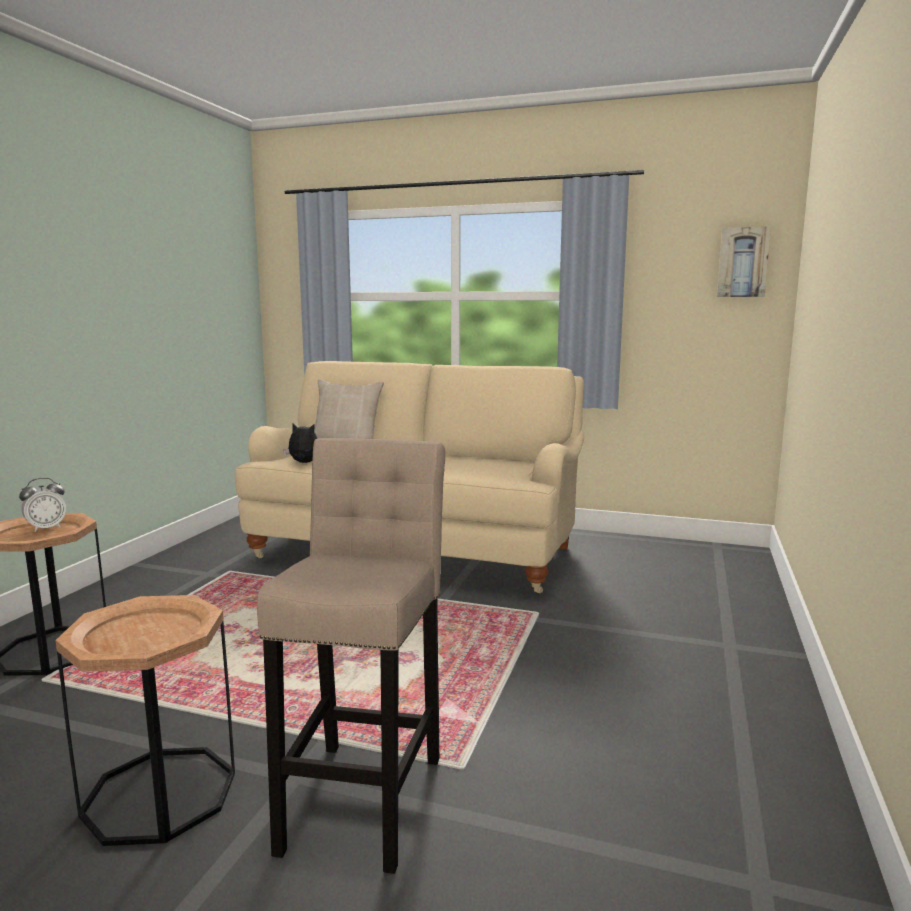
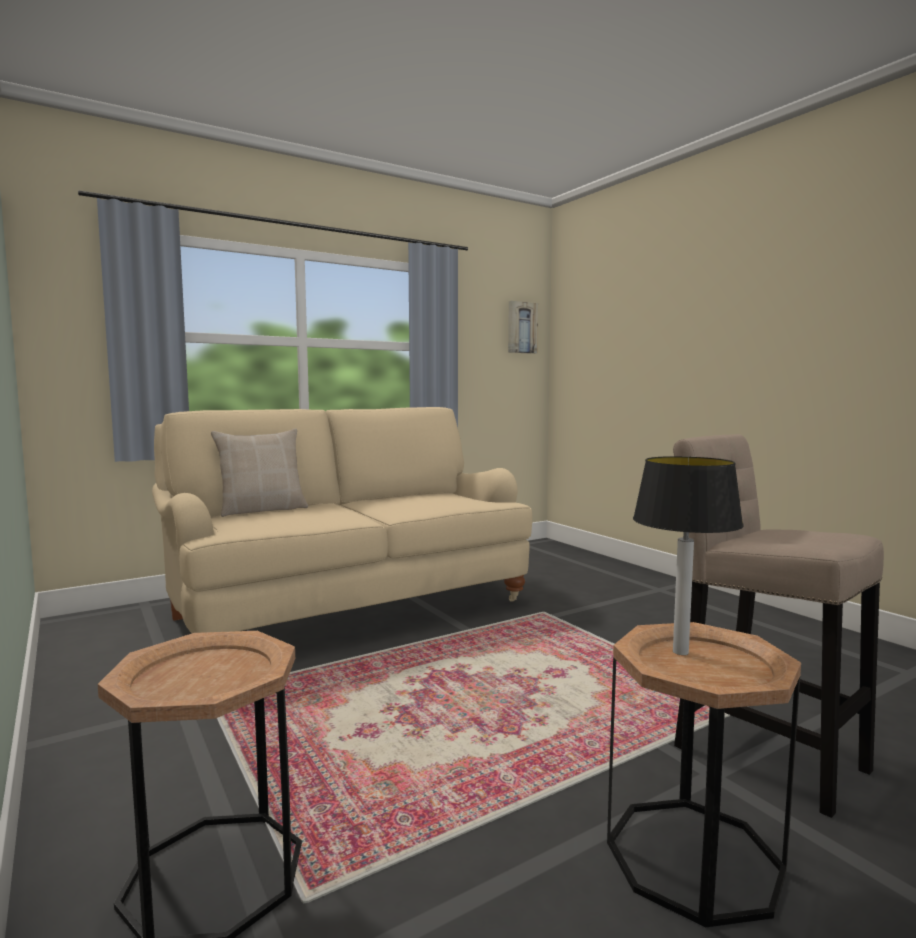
camera: 50 degrees left, 5 degrees down
alarm clock [19,478,66,532] -> none
plush toy [283,424,317,463] -> none
none -> table lamp [633,456,744,655]

